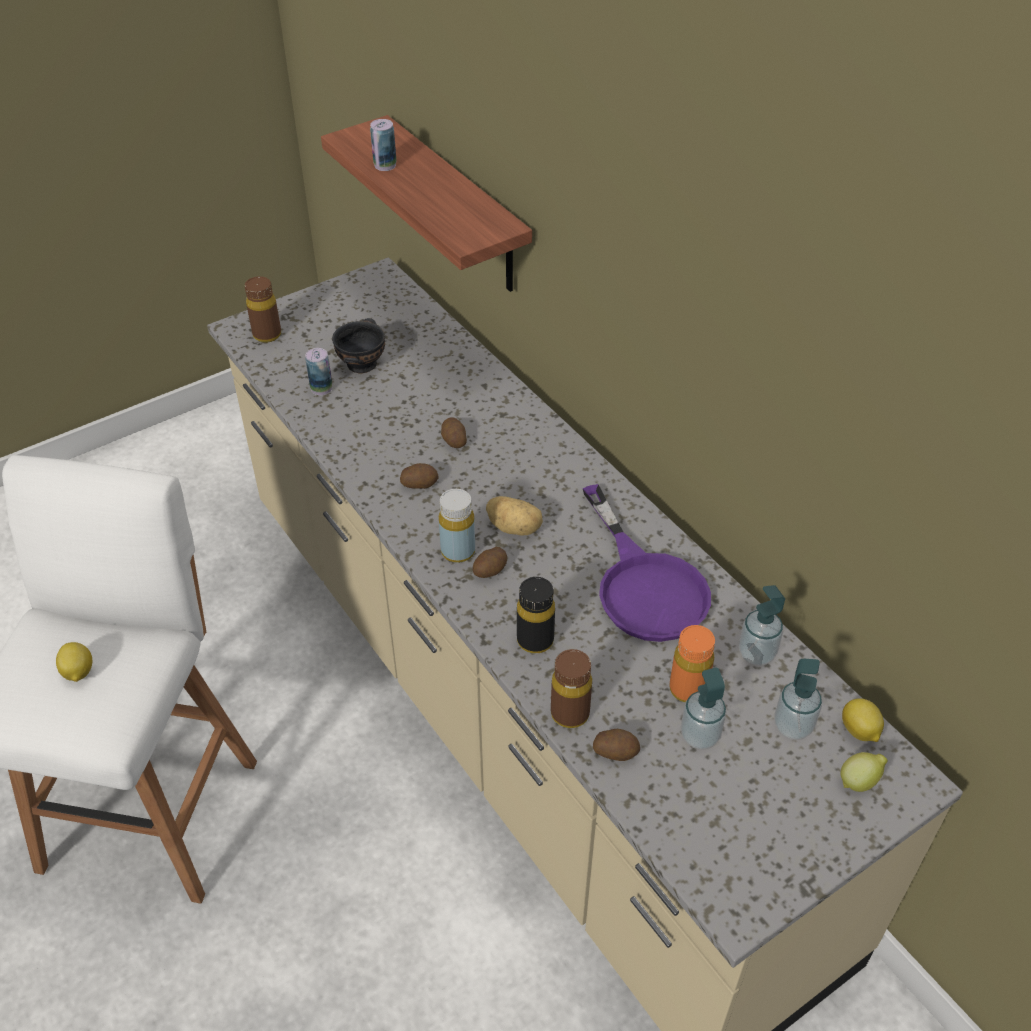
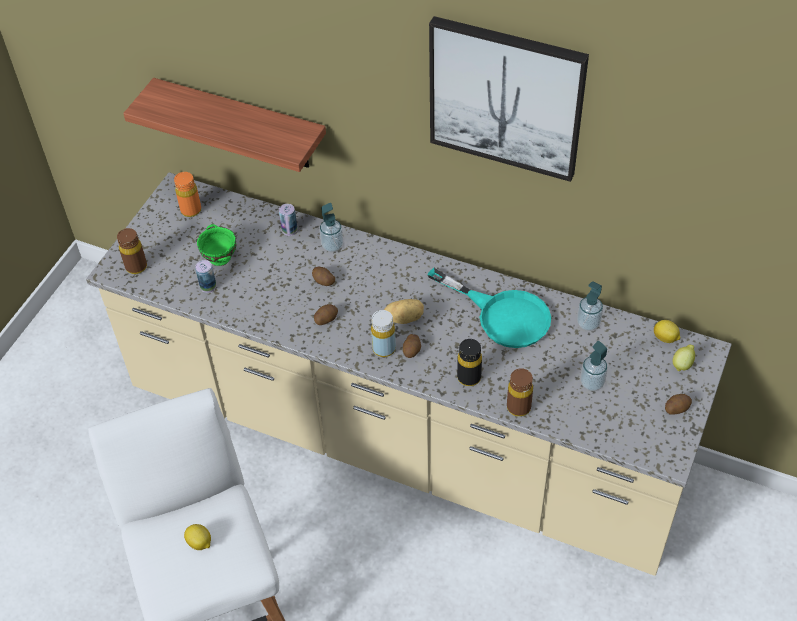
camera: 30 degrees left, 5 degrees up
black bowl [332,318,385,373] -> green bowl [197,224,236,266]
can [370,119,396,171] -> can moved to [279,204,297,236]
purple frying pan [583,484,711,642] -> turquoise frying pan [427,268,551,348]
potato [593,729,640,761] -> potato moved to [665,394,692,415]
orange bottle [669,625,715,702] -> orange bottle moved to [174,172,201,217]
soap dispenser [774,659,822,740] -> soap dispenser moved to [320,203,343,252]
none -> picture [429,16,589,182]

